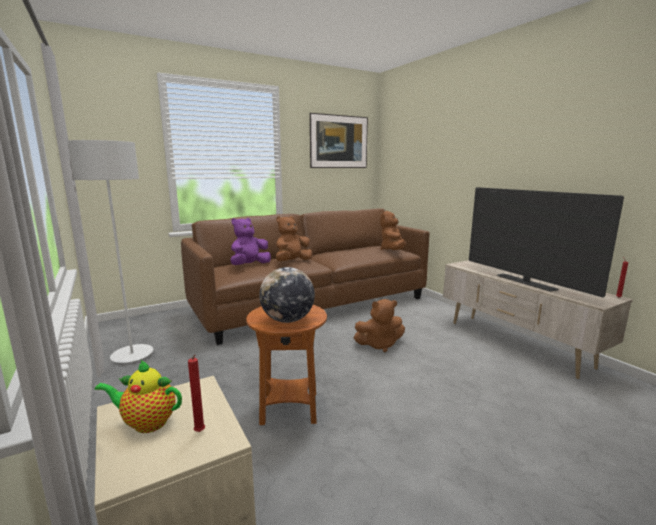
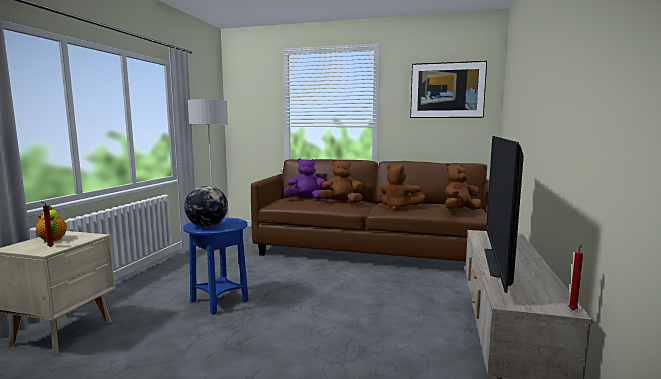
camera: 45 degrees right, 5 degrees down
brown side table [246,305,327,425] -> blue side table [183,218,249,315]
brown plush toy [354,299,405,352] -> brown plush toy moved to [380,165,426,210]

